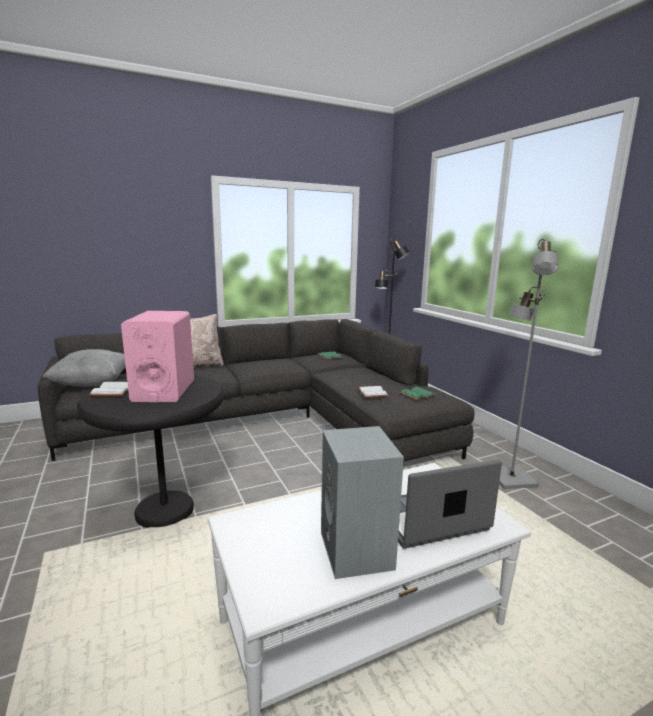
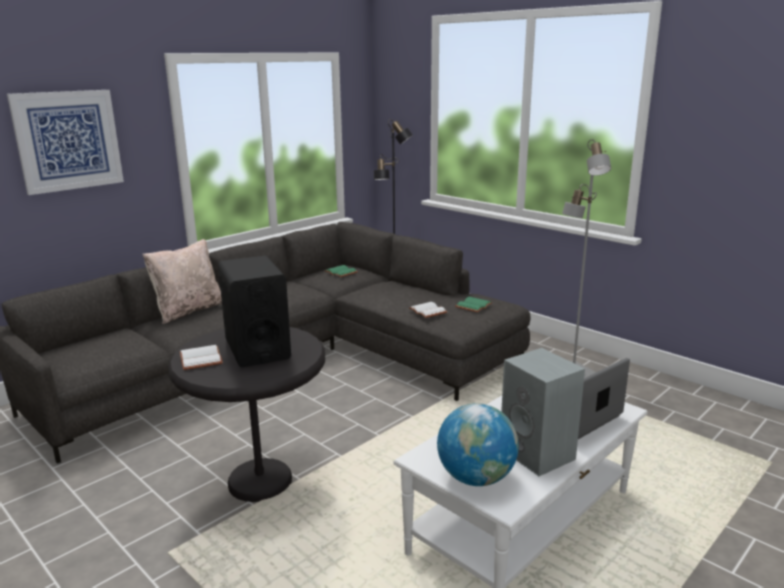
camera: 20 degrees left, 5 degrees up
grey pillow [42,349,126,387] -> none
pink speaker [121,311,194,402] -> black speaker [218,256,291,367]
none -> picture [7,90,124,195]
none -> globe [437,403,519,486]

